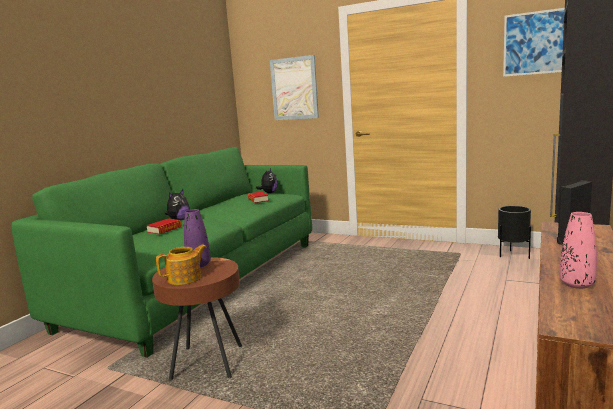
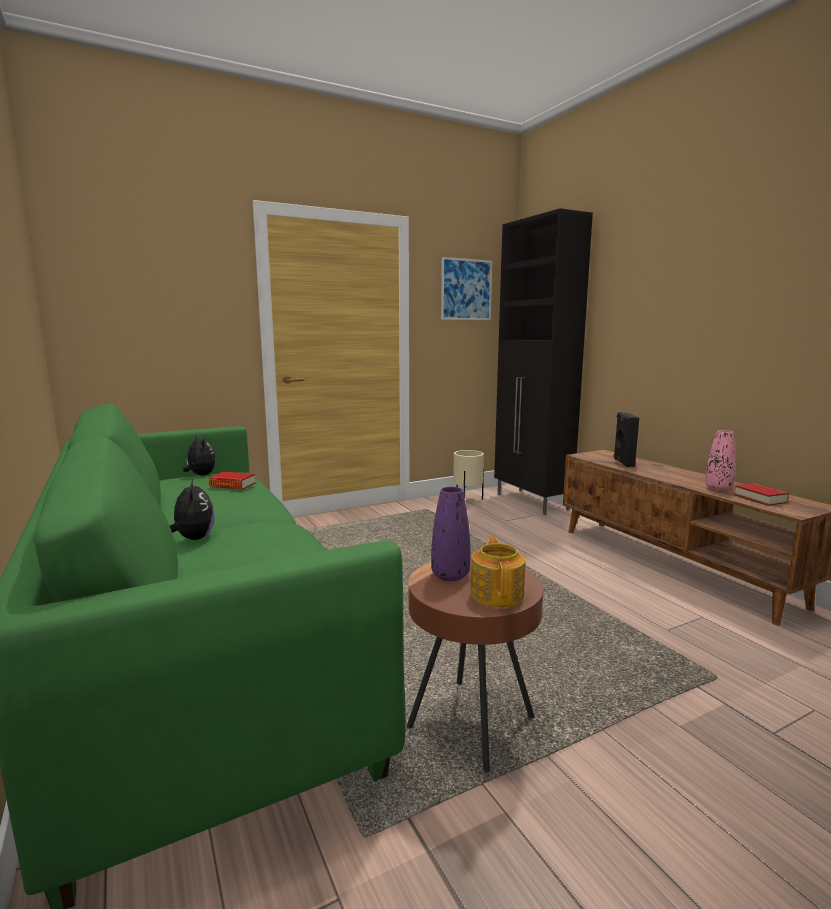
camera: 55 degrees left, 0 degrees up
book [146,218,182,234] -> book moved to [734,483,789,506]
picture [270,55,319,120] -> none
black planter [498,206,531,259] -> beige planter [453,450,484,500]

